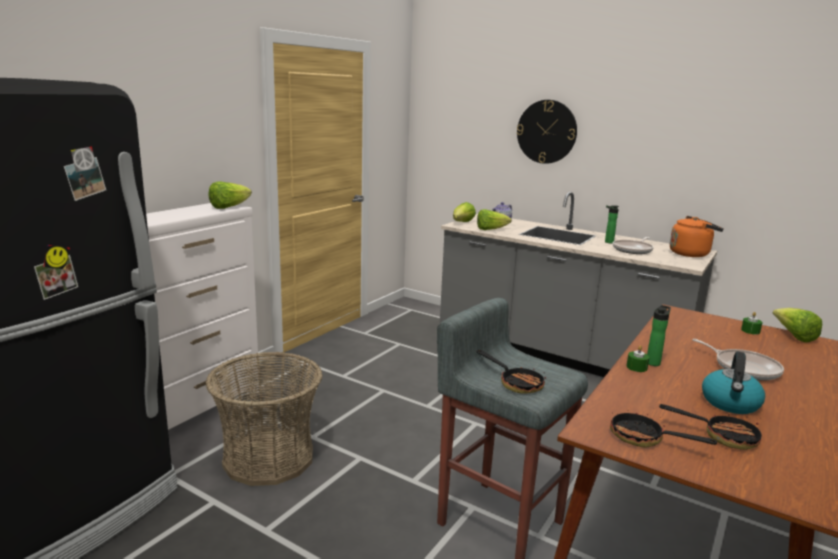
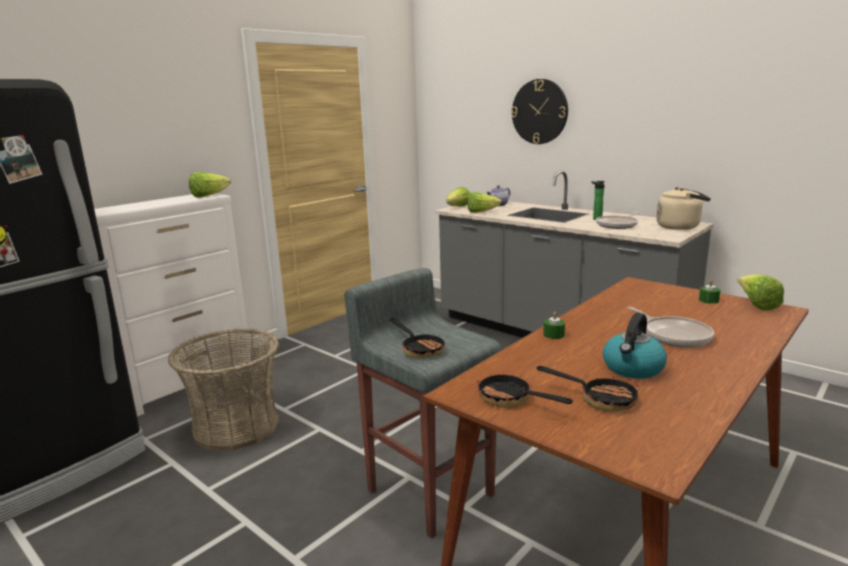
camera: 10 degrees right, 0 degrees up
bottle [647,305,671,366] -> none
orange kettle [670,216,723,257] -> beige kettle [657,187,711,230]

